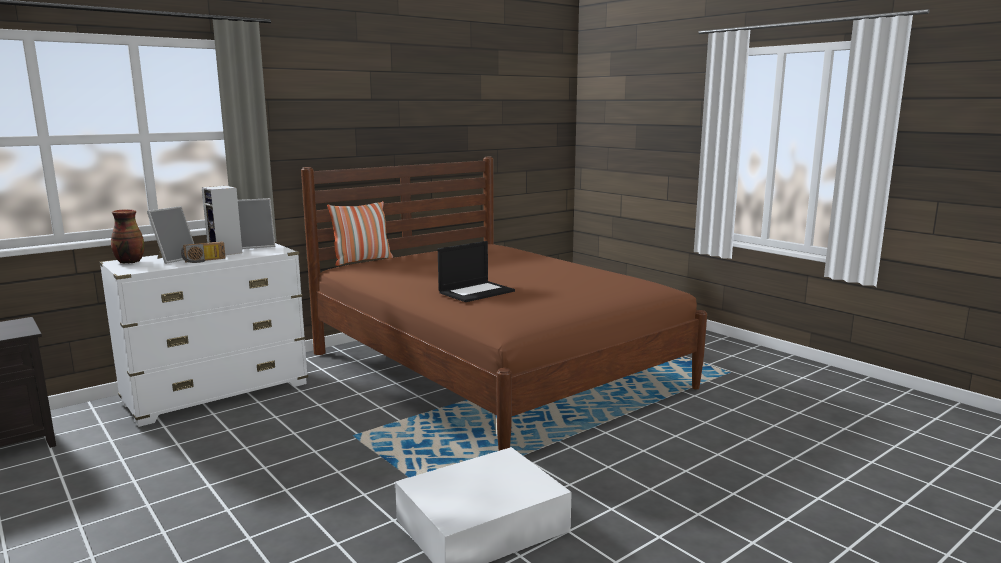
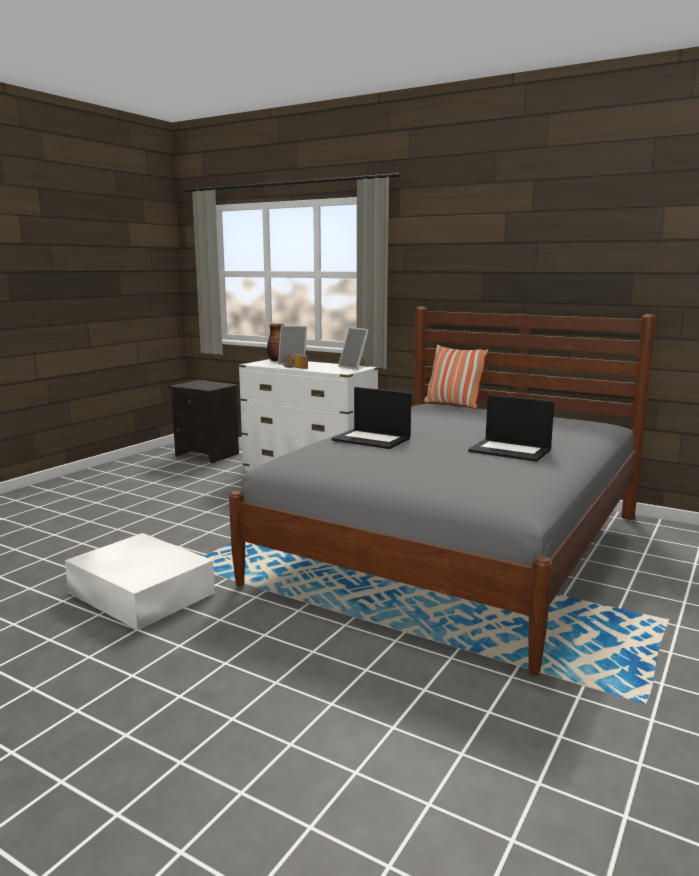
camera: 70 degrees right, 0 degrees up
speaker [202,186,242,255] -> none
brown bed [301,157,707,451] -> grey bed [229,307,656,676]
none -> laptop [468,395,554,462]

